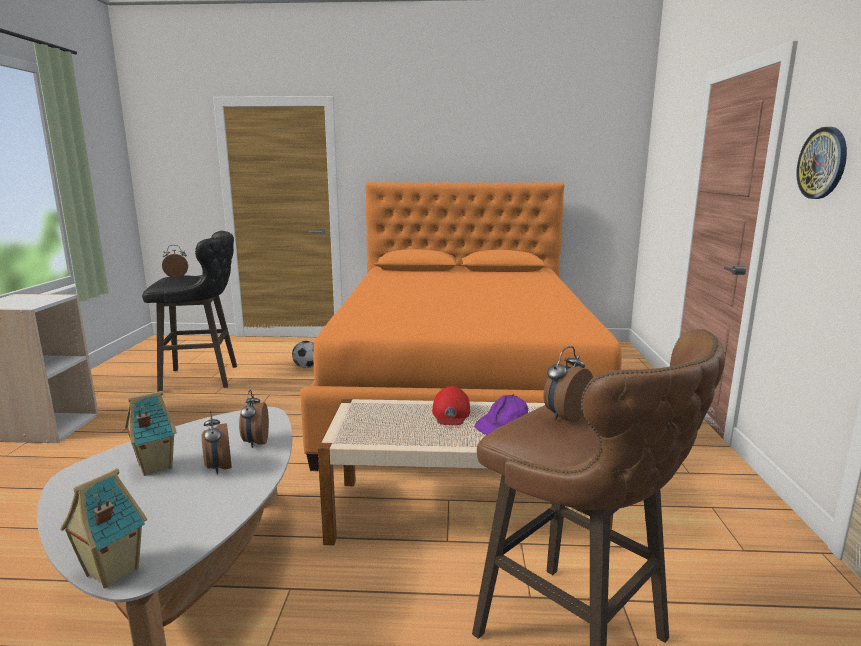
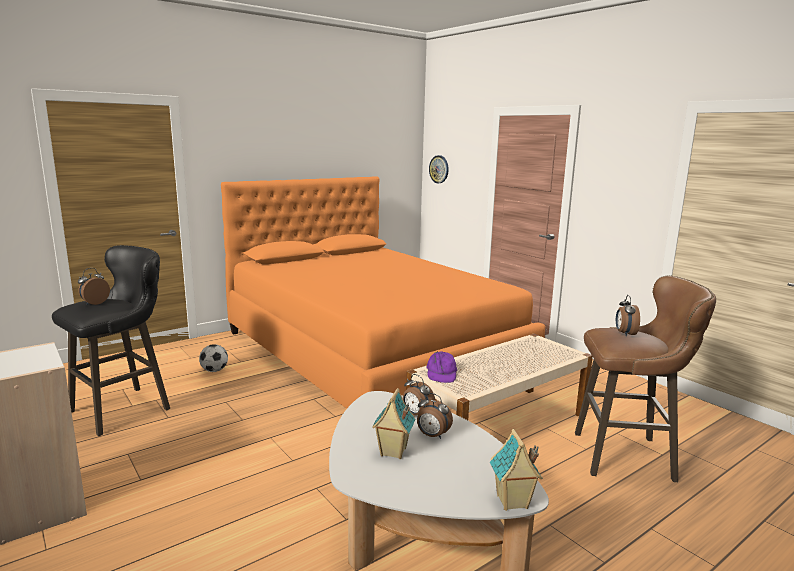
camera: 40 degrees left, 0 degrees up
red cap [432,386,470,425] -> none
purple cap [475,394,528,435] -> purple cap moved to [426,351,457,383]
wall clock [796,127,847,199] -> wall clock moved to [429,155,449,183]

